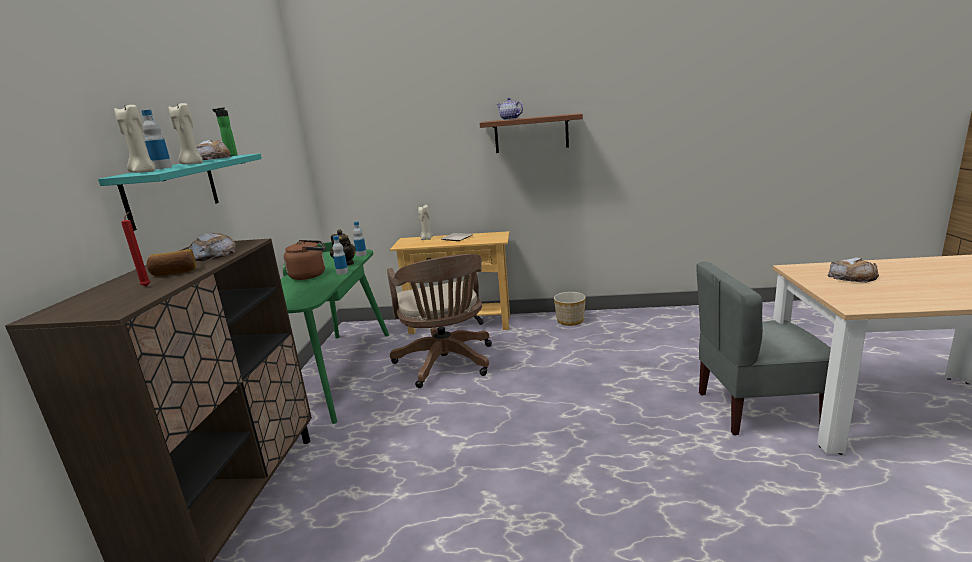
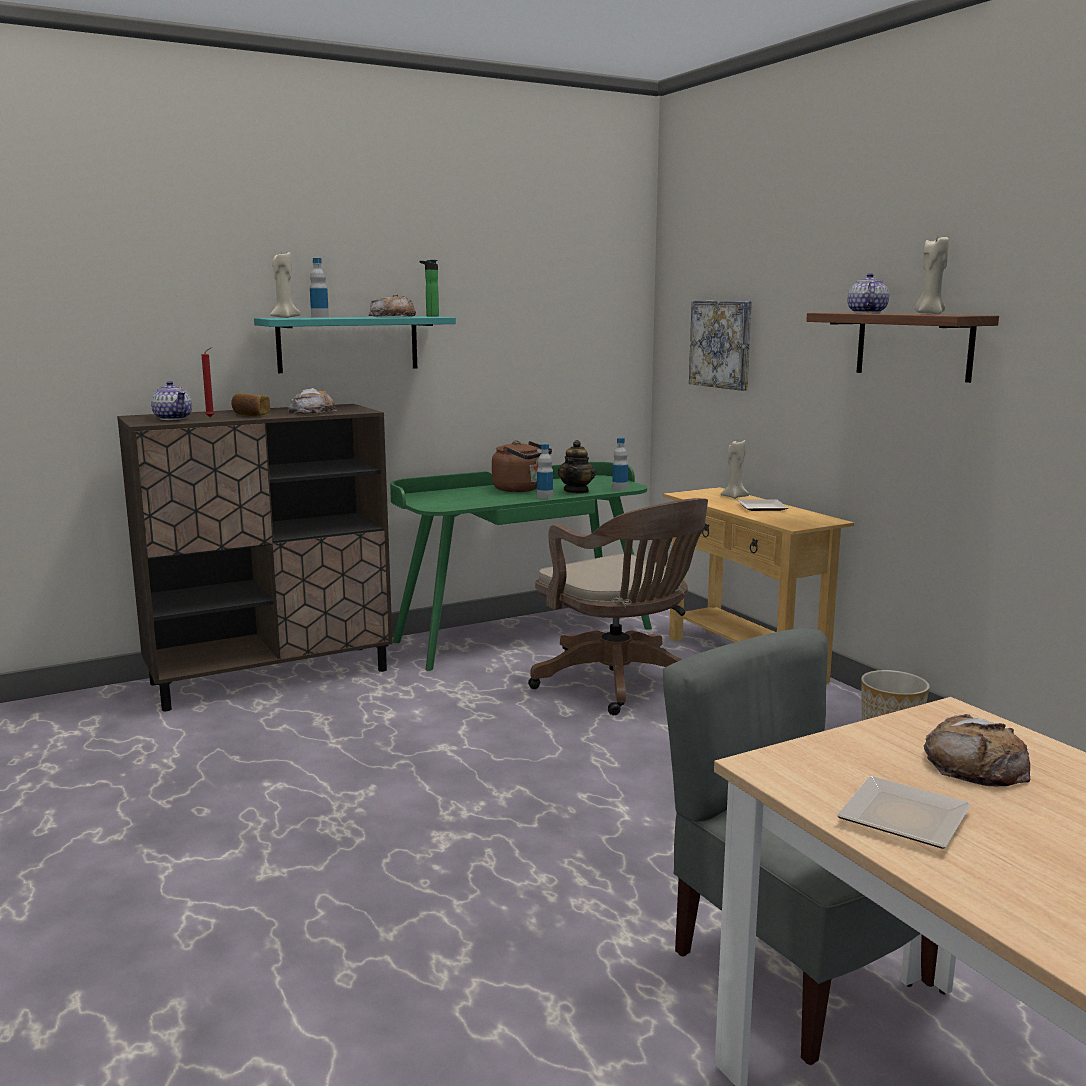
camera: 55 degrees right, 5 degrees down
beige candle [168,103,203,164] -> beige candle moved to [915,237,949,314]
brown office chair [387,254,492,388] -> brown office chair turned 75 degrees counterclockwise [528,498,708,715]
none -> teapot [151,381,192,420]
none -> picture [689,301,752,391]
none -> plate [837,776,971,849]

